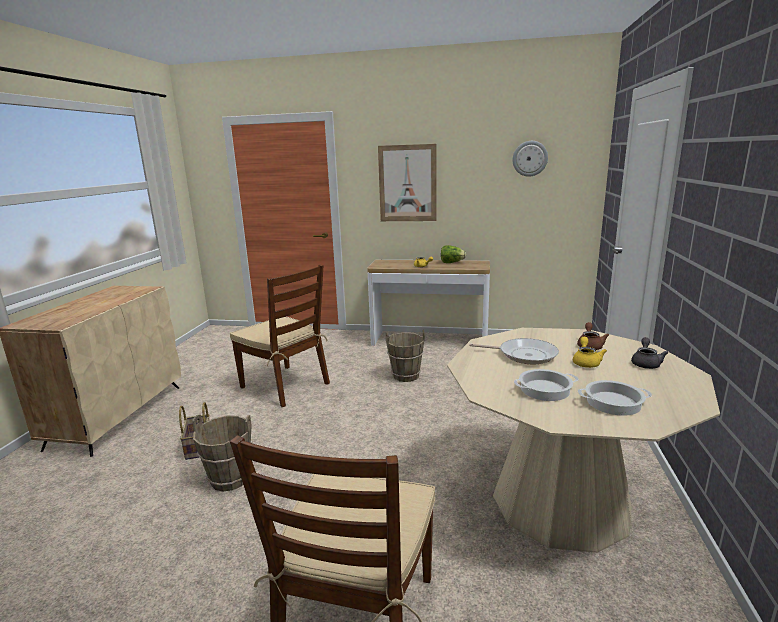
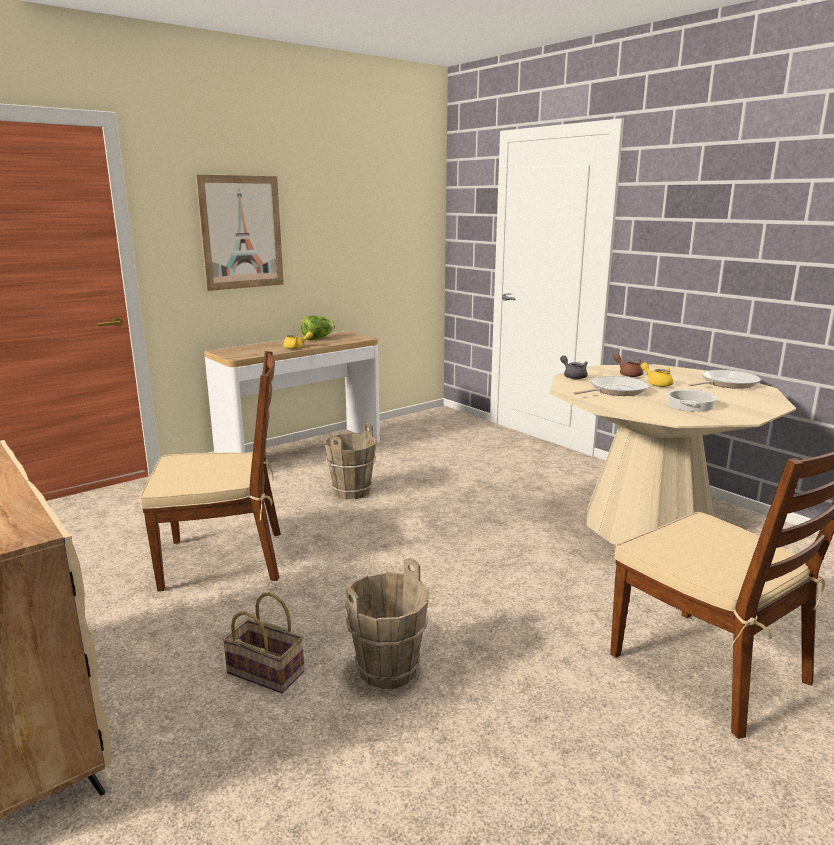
camera: 50 degrees left, 0 degrees up
wall clock [512,141,548,177] -> none
cooking pot [578,380,652,416] -> none
grey teapot [631,337,669,369] -> grey teapot moved to [560,356,588,379]
none -> frying pan [688,370,761,389]

